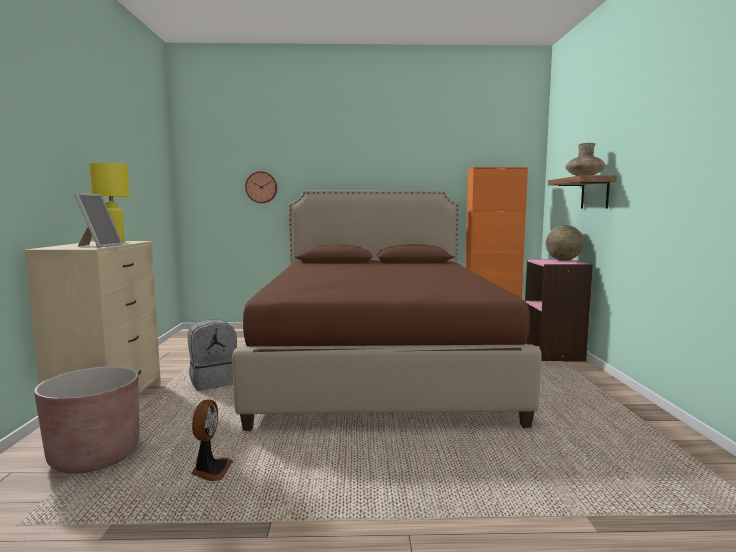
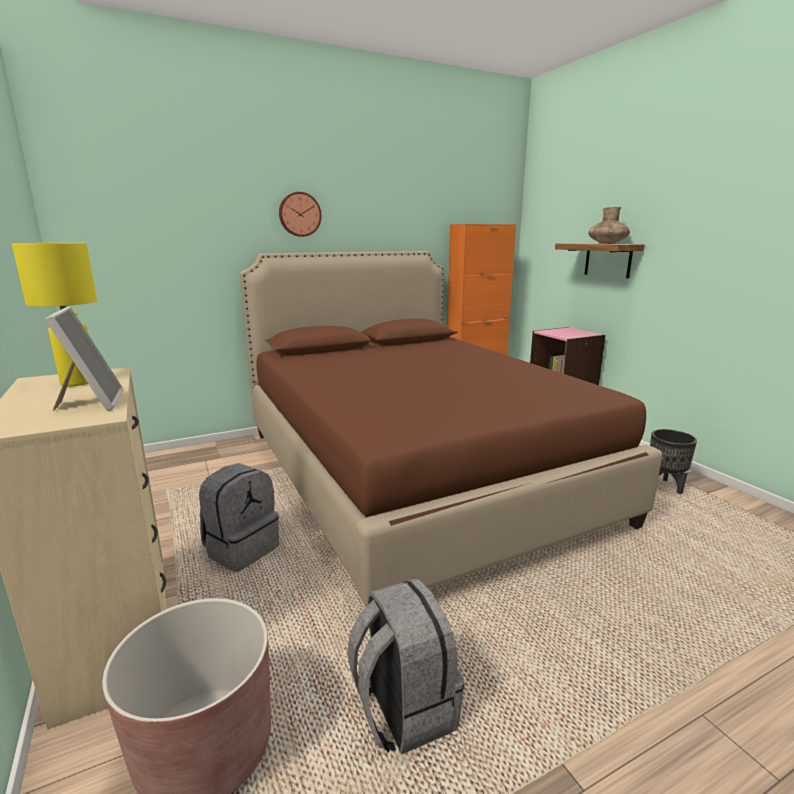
camera: 25 degrees left, 10 degrees up
fan [191,399,233,481] -> grey backpack [347,579,464,755]
wall clock [245,171,277,203] -> wall clock moved to [279,192,322,237]
globe [546,225,584,261] -> none
none -> black planter [650,429,697,494]

